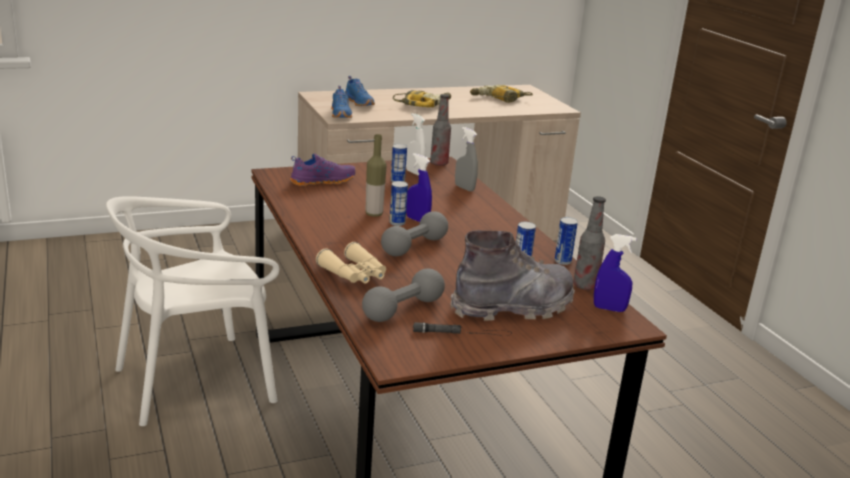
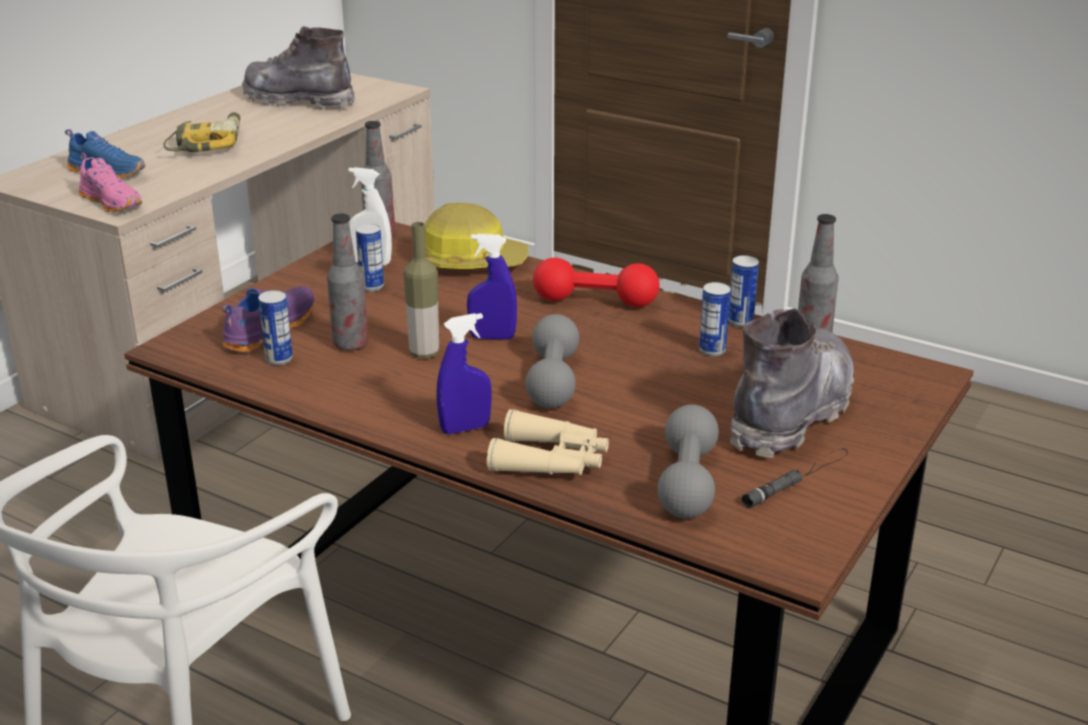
camera: 35 degrees left, 5 degrees up
blue shoe [331,86,352,118] -> pink shoe [79,152,143,212]
can [389,181,408,226] -> can moved to [258,290,293,365]
grey spray bottle [455,127,478,192] -> hard hat [425,203,529,269]
power drill [470,85,533,103] -> grey boot [242,26,355,109]
blue spray bottle [594,234,636,312] -> blue spray bottle moved to [436,313,492,434]
none -> bottle [327,213,369,350]
none -> red dumbbell [533,258,660,307]

